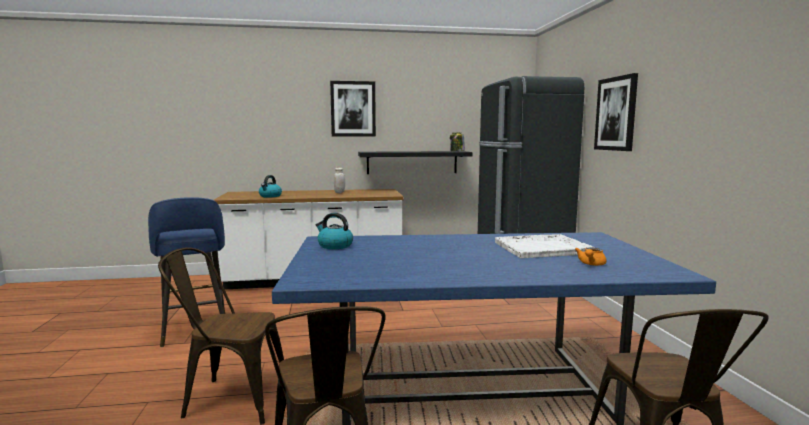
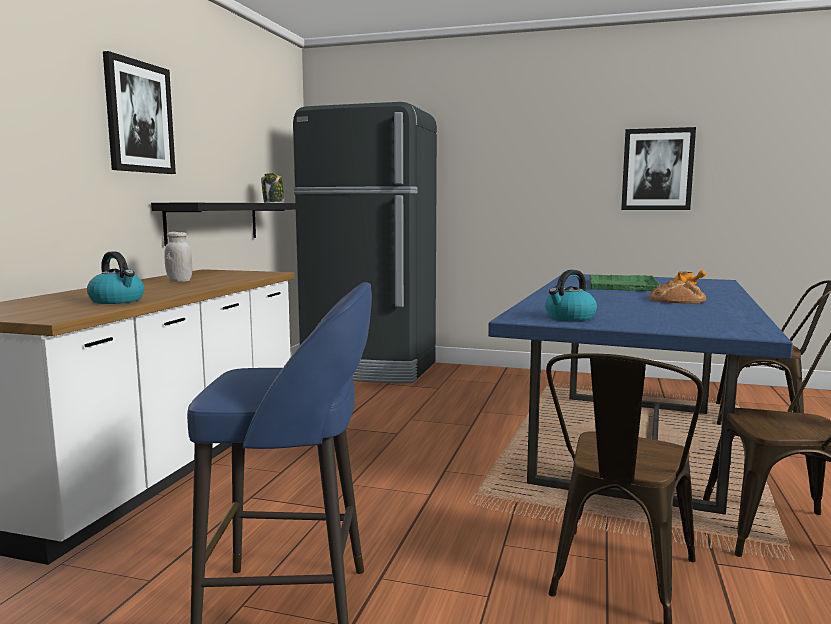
camera: 65 degrees left, 0 degrees up
white tray [495,234,595,258] -> green tray [590,275,660,291]
picture [594,73,638,151] -> picture moved to [621,127,696,210]
none -> bread [649,280,706,304]

